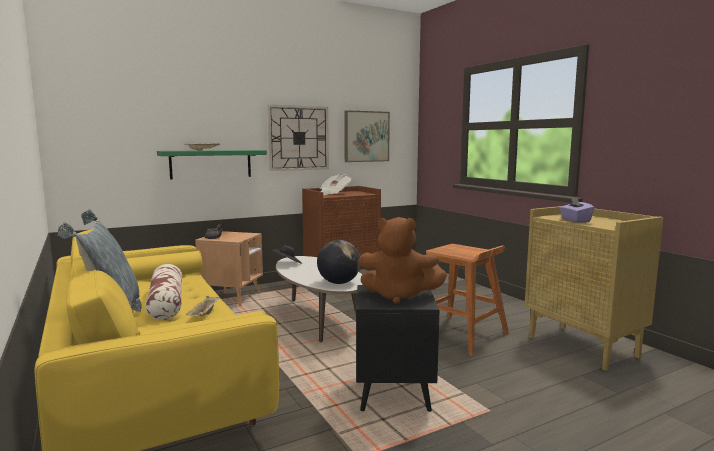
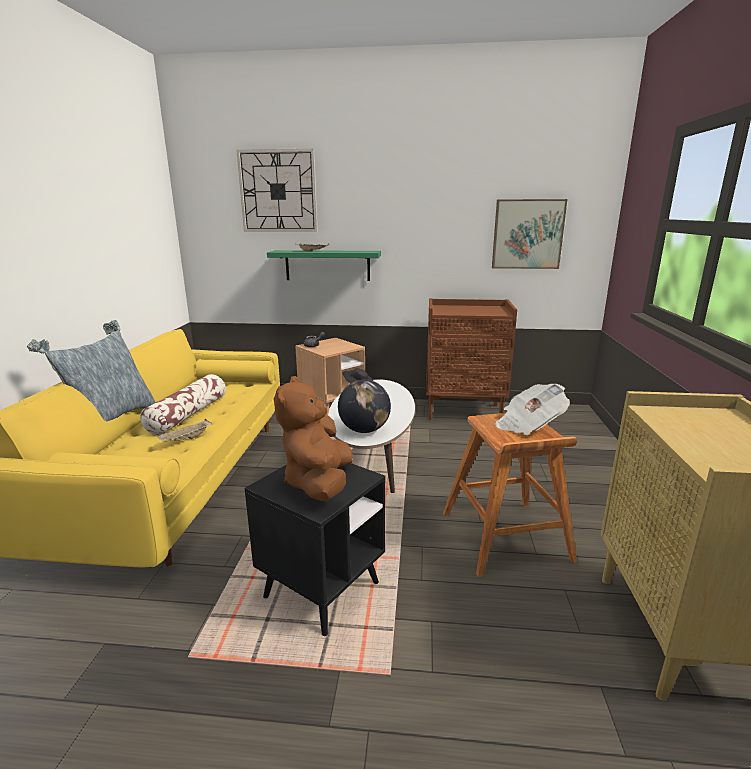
camera: 35 degrees right, 10 degrees up
wall clock [267,105,329,171] -> wall clock moved to [237,149,318,232]
newspaper [320,174,351,195] -> newspaper moved to [495,384,570,435]
brown plush toy [359,217,447,304] -> brown plush toy turned 45 degrees clockwise [274,376,353,501]
purple tissue box [560,197,594,223] -> none

